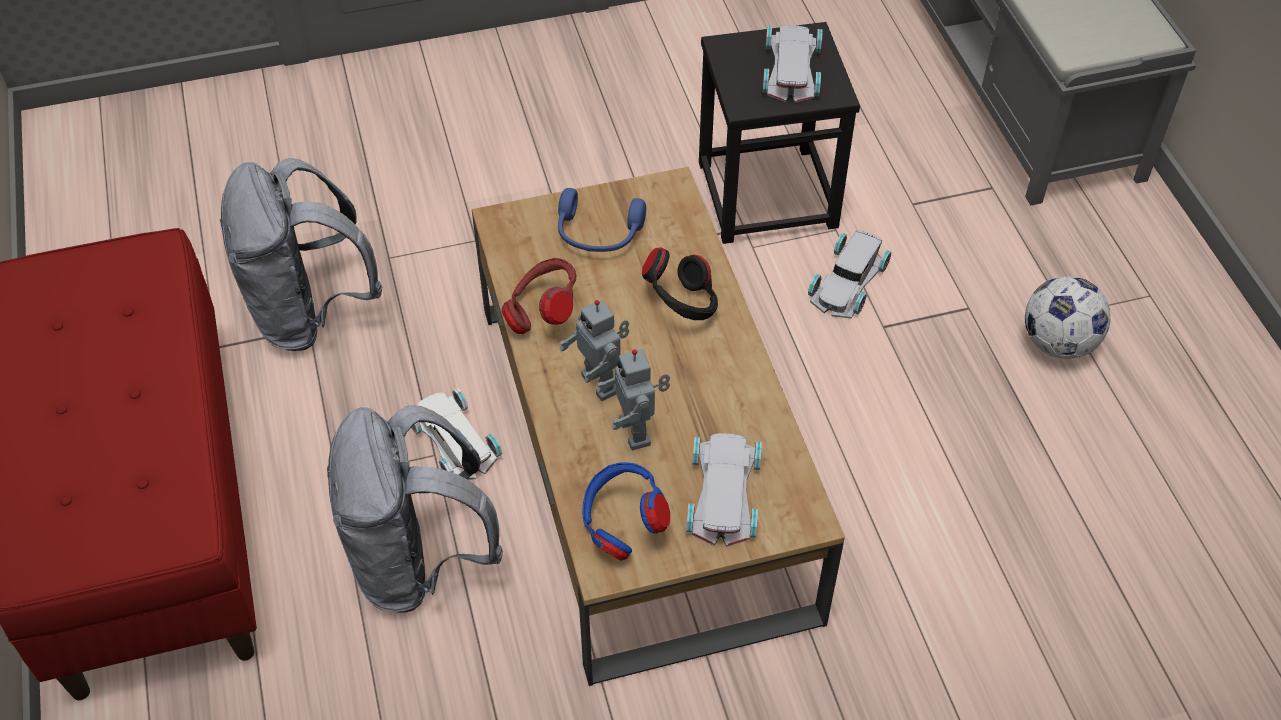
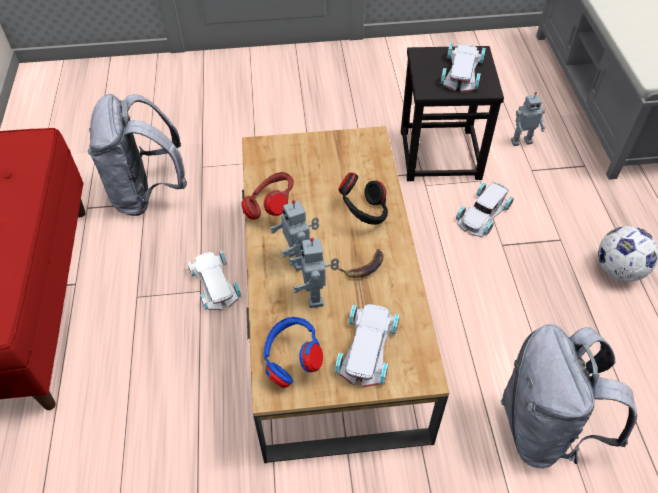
camera: 10 degrees right, 0 degrees up
grey backpack [327,405,503,612] -> grey backpack moved to [501,324,637,469]
blue headphones [558,188,646,252] -> none
none -> banana [338,249,384,278]
none -> toy robot [511,92,545,146]

